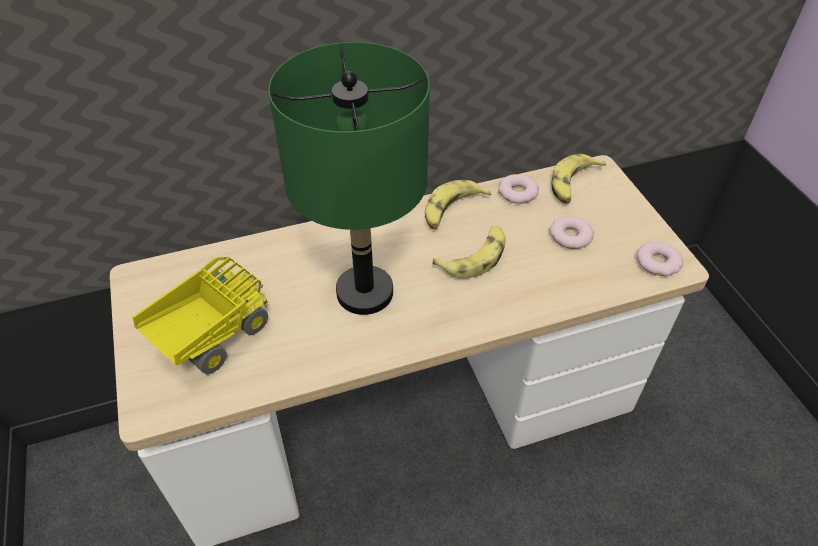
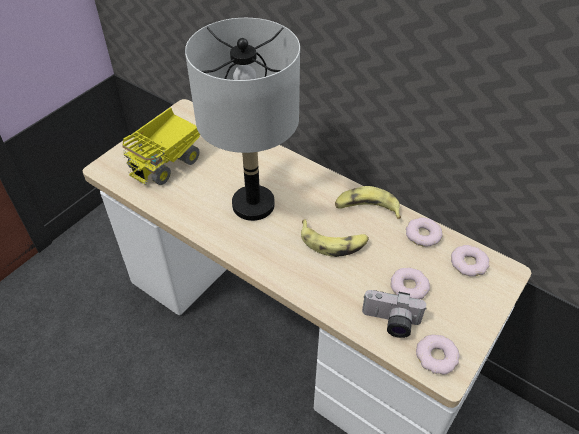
camera: 55 degrees right, 0 degrees up
toy truck [132,257,268,375] -> toy truck turned 120 degrees clockwise [122,107,200,185]
green table lamp [268,42,430,315] -> grey table lamp [185,18,300,221]
banana [552,154,606,204] -> donut [451,245,490,276]
none -> camera [362,290,427,338]

